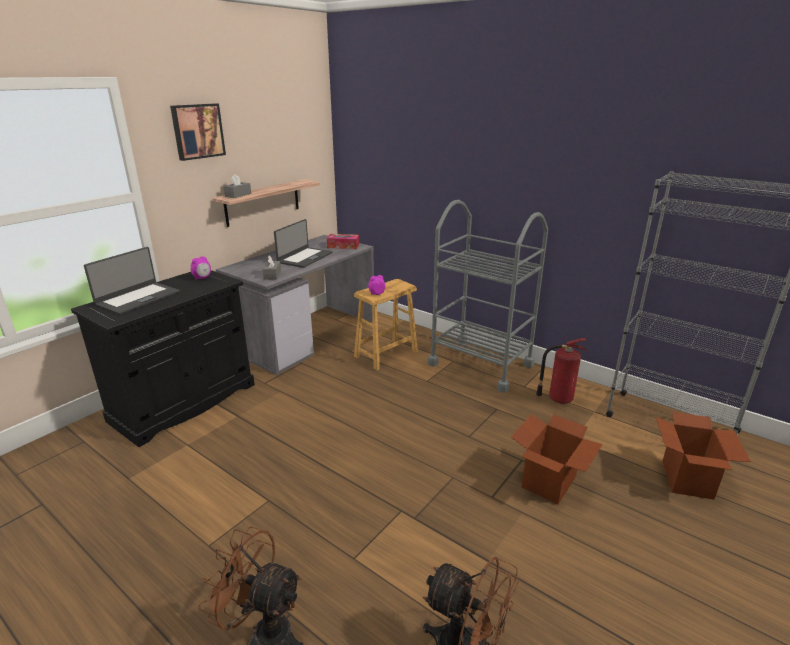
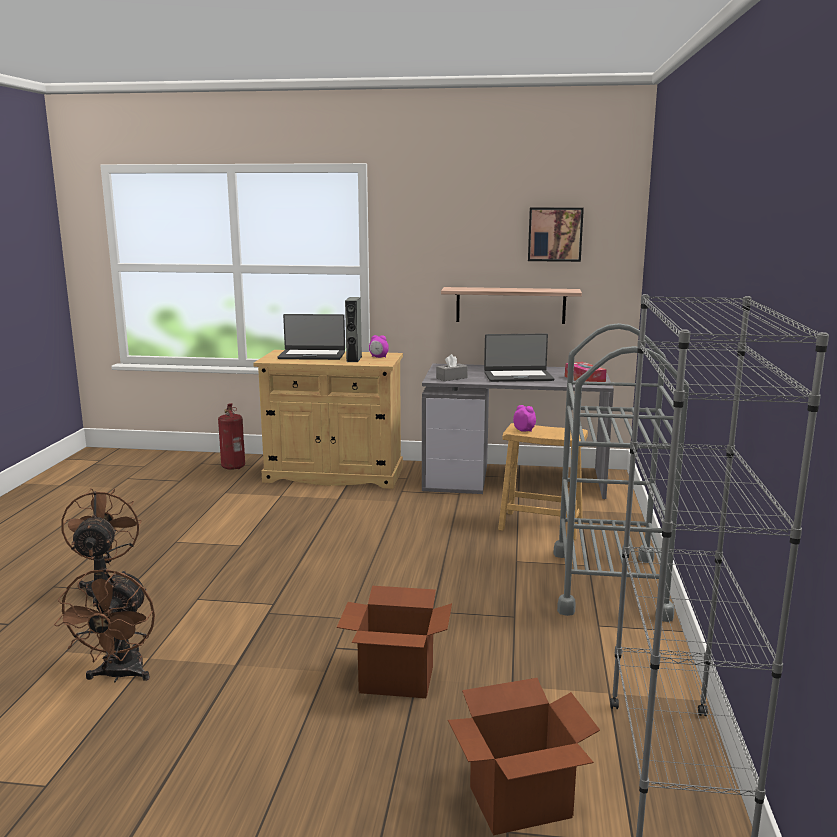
camera: 60 degrees right, 10 degrees down
black cabinet [71,270,255,447] -> beige cabinet [253,350,403,489]
picture [170,103,226,161] -> picture moved to [528,207,584,262]
grey tissue box [223,174,251,198] -> none
fire extinguisher [536,338,587,404] -> fire extinguisher moved to [218,403,245,470]
none -> grey speaker [345,297,362,362]

